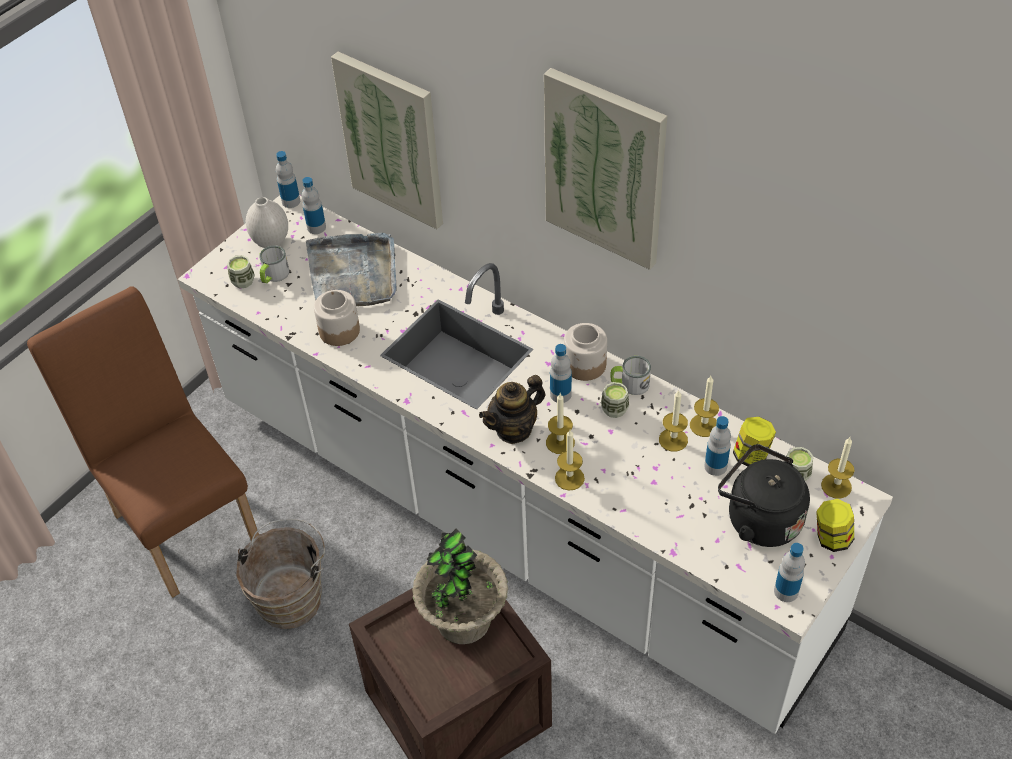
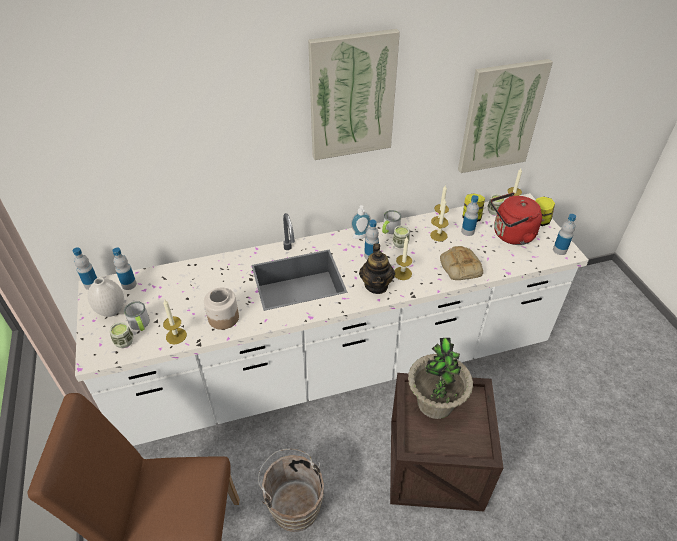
camera: 55 degrees left, 5 degrees down
grey tray [306,233,397,306] -> none
picture [331,52,443,229] -> picture moved to [458,59,553,173]
candle [555,430,585,490] -> candle moved to [163,299,187,345]
jar [564,323,607,381] -> soap dispenser [351,205,371,239]
black kettle [718,444,810,547] -> red kettle [491,192,542,245]
none -> bread [440,246,483,280]

